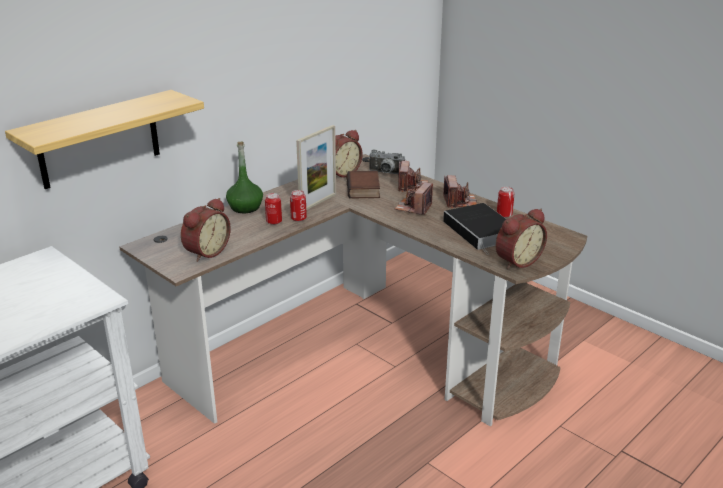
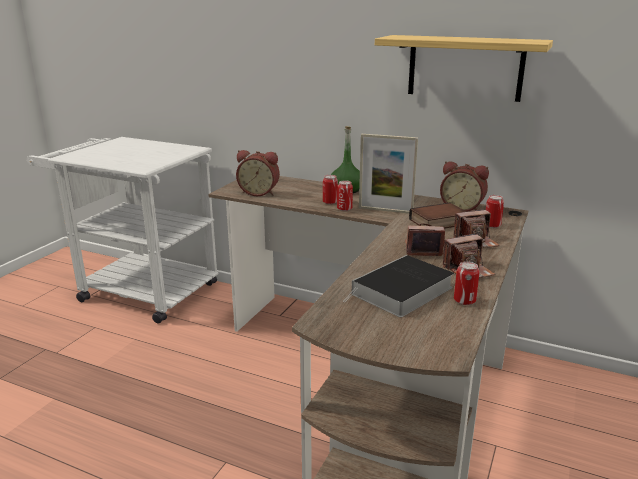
camera: 70 degrees right, 5 degrees down
shelf [5,90,204,189] -> shelf moved to [375,35,553,102]
camera [369,150,405,174] -> can [486,195,504,228]
alarm clock [496,209,547,269] -> none

